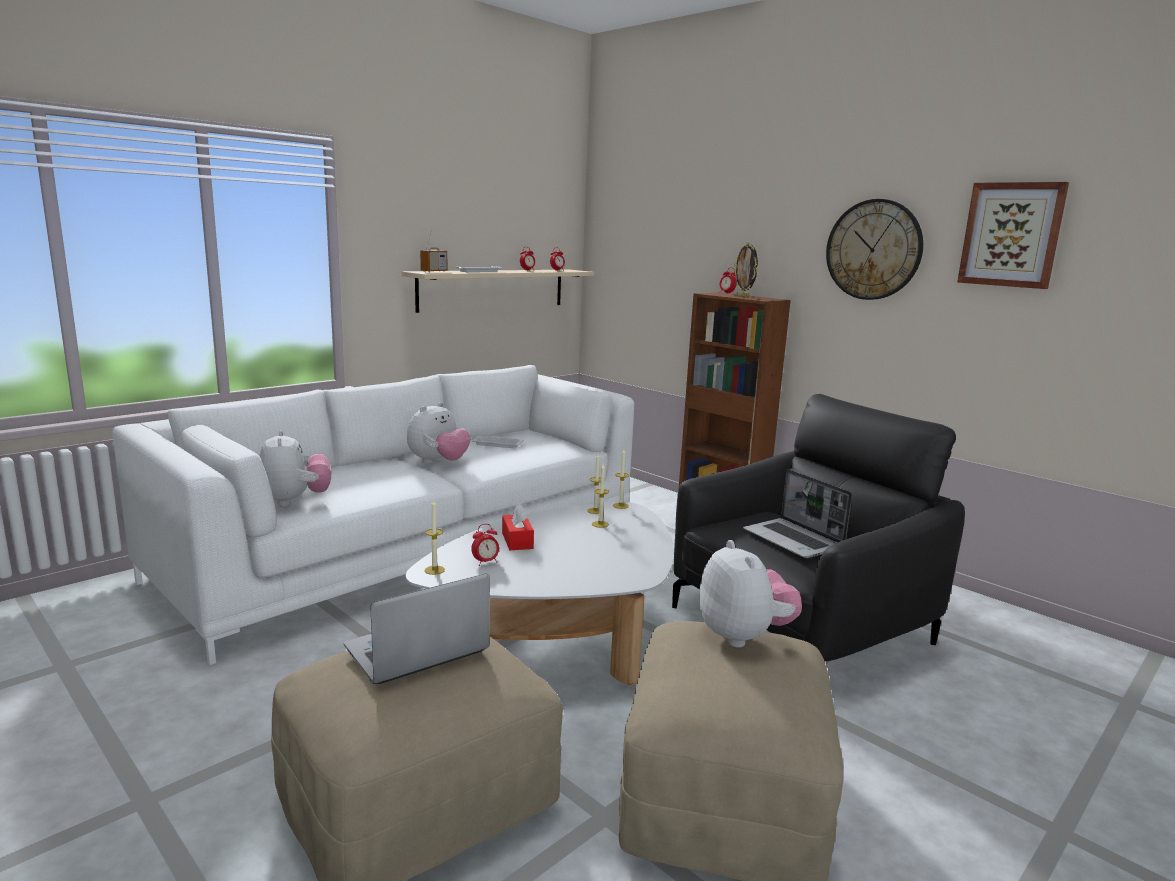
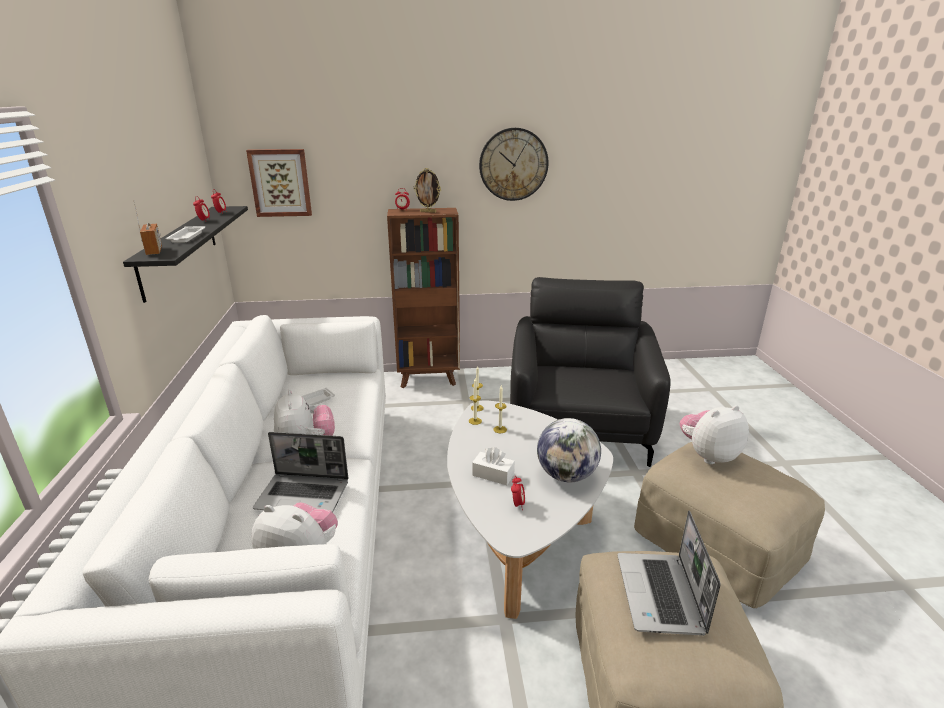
camera: 50 degrees left, 10 degrees up
beige shelf [401,270,594,313] -> black shelf [123,206,248,303]
candle [424,500,445,575] -> none
red tissue box [502,505,534,550] -> white tissue box [472,447,515,485]
plush toy [699,540,802,648] -> plush toy turned 45 degrees counterclockwise [680,405,749,464]
laptop [743,469,852,558] -> laptop moved to [253,432,349,513]
picture [957,182,1069,289] -> picture moved to [246,149,312,217]
none -> globe [537,418,601,482]

